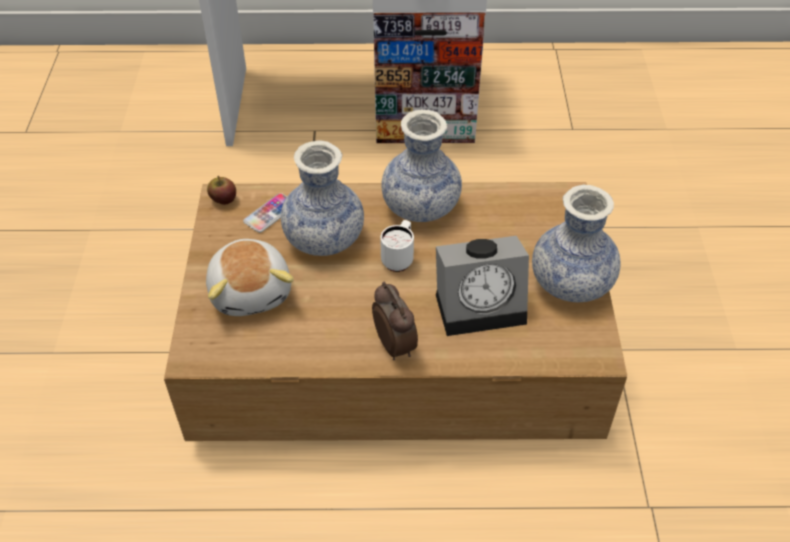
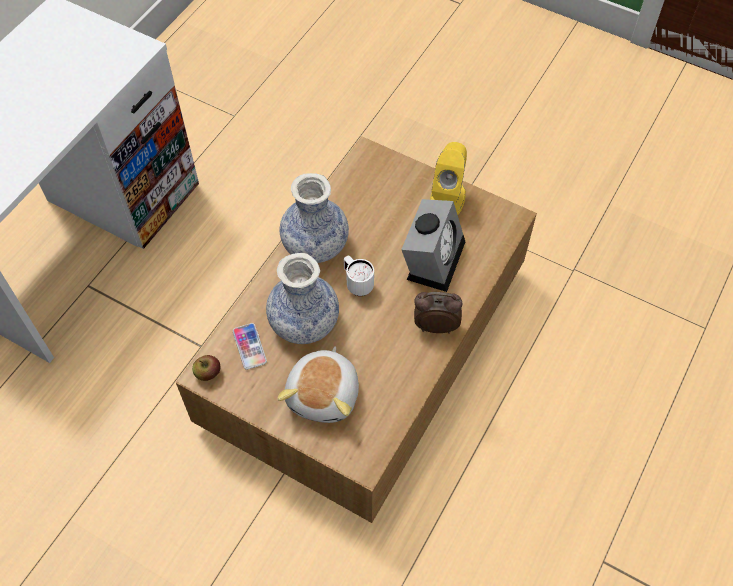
camera: 60 degrees left, 10 degrees up
plush toy [206,239,294,316] -> plush toy turned 90 degrees clockwise [277,346,359,423]
vase [532,184,621,302] -> yellow speaker [430,142,467,215]

